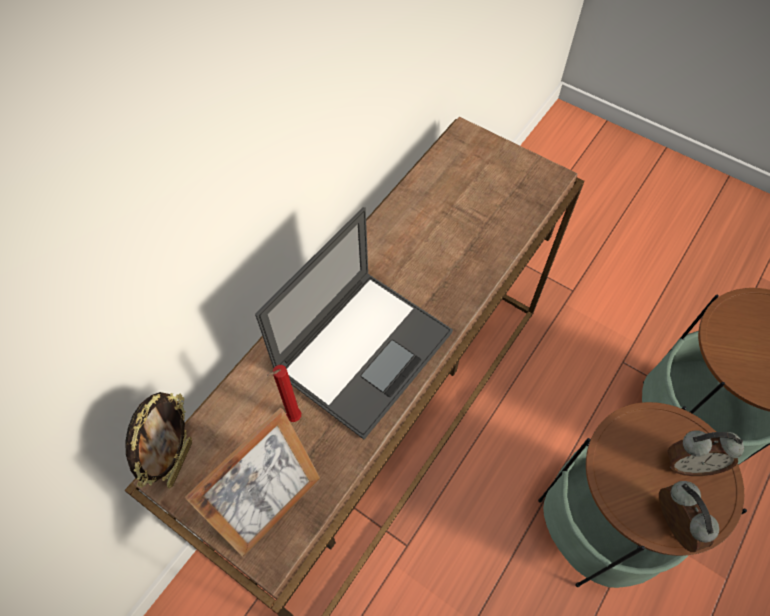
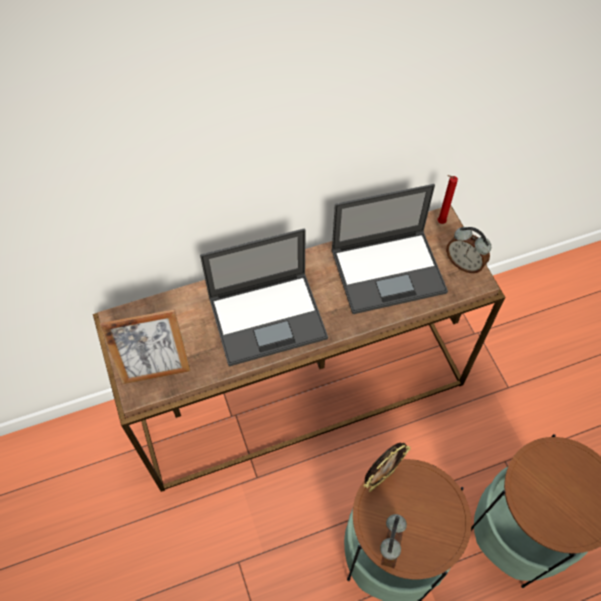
camera: 35 degrees right, 0 degrees up
picture frame [125,392,192,489] -> picture frame moved to [364,443,411,492]
red candle [267,365,301,422] -> red candle moved to [438,175,458,224]
alarm clock [667,430,744,476] -> alarm clock moved to [446,227,491,273]
none -> laptop [331,184,448,314]

